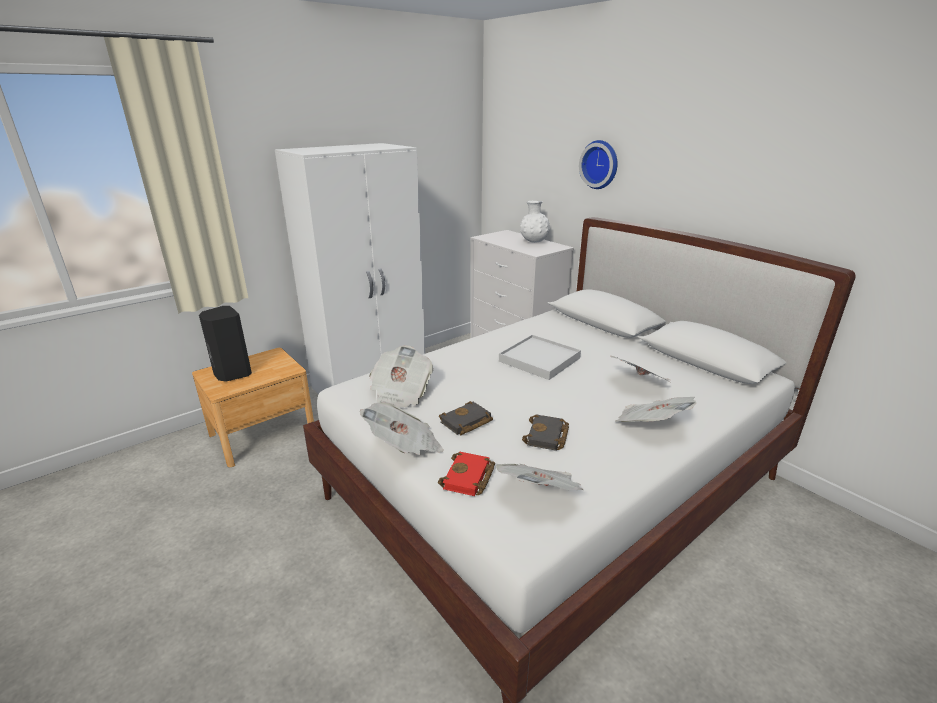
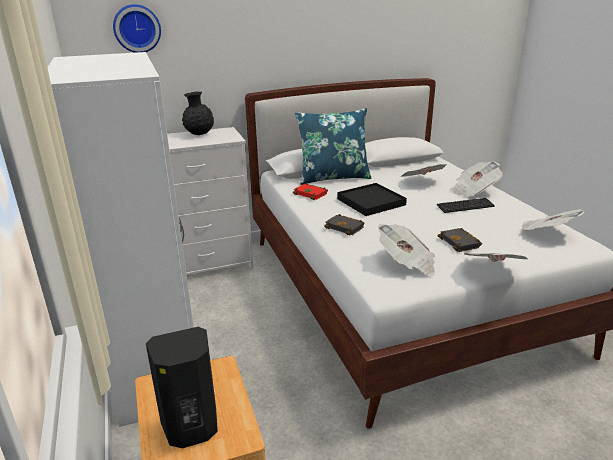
camera: 70 degrees left, 0 degrees up
red book [438,452,495,496] -> red book moved to [293,183,328,200]
white tray [499,335,581,380] -> black tray [337,183,407,216]
white vase [520,201,550,243] -> black vase [182,91,214,135]
black book [522,415,569,451] -> black book moved to [324,214,364,236]
wall clock [579,140,617,189] -> wall clock moved to [113,4,161,53]
none -> blue pillow [295,108,371,185]
none -> keyboard [437,198,495,213]

